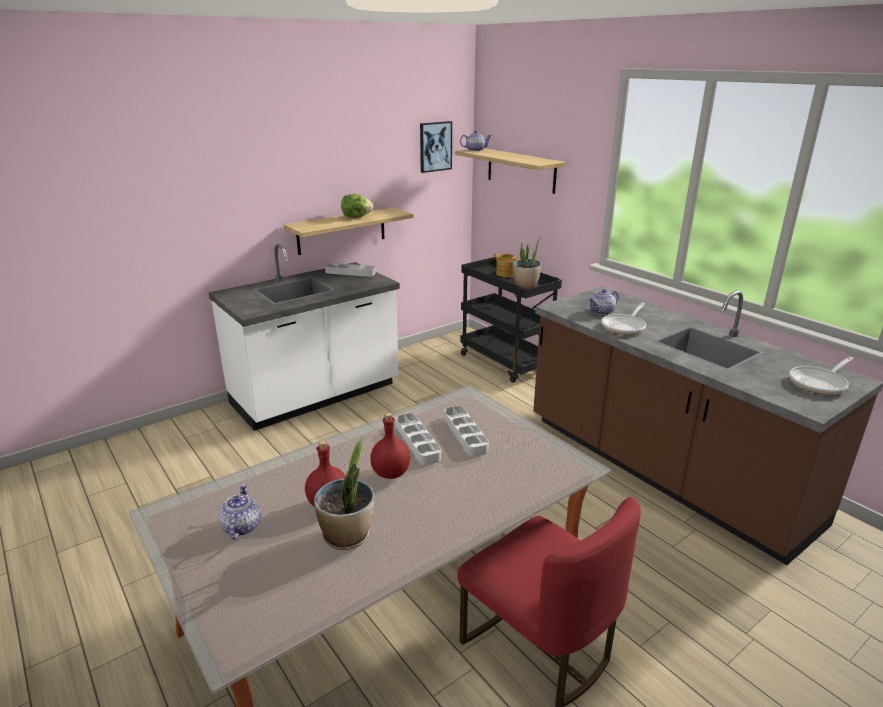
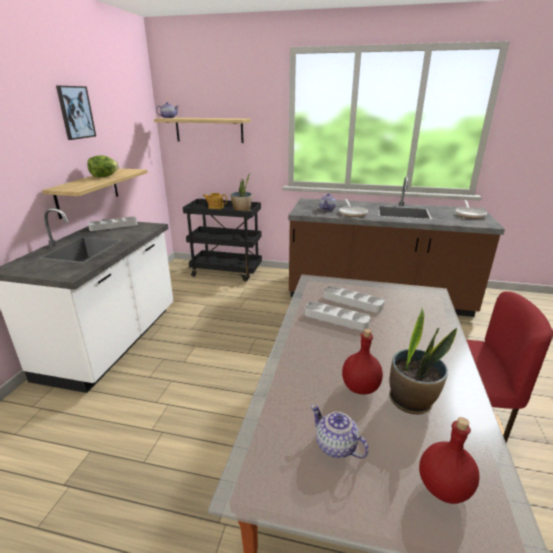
camera: 40 degrees left, 0 degrees up
red bottle [370,413,410,479] -> red bottle moved to [419,417,480,504]
picture [420,121,452,173] -> picture moved to [56,86,96,140]

